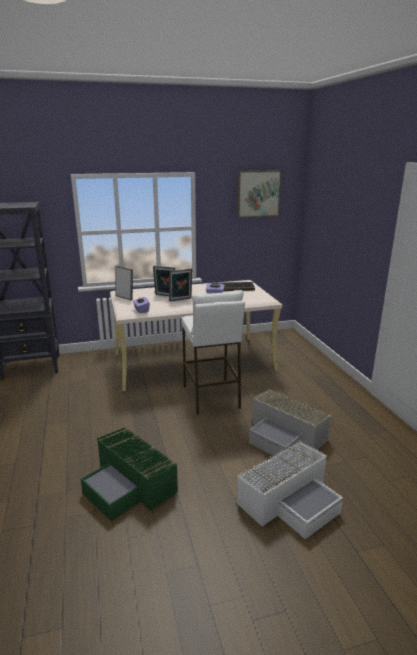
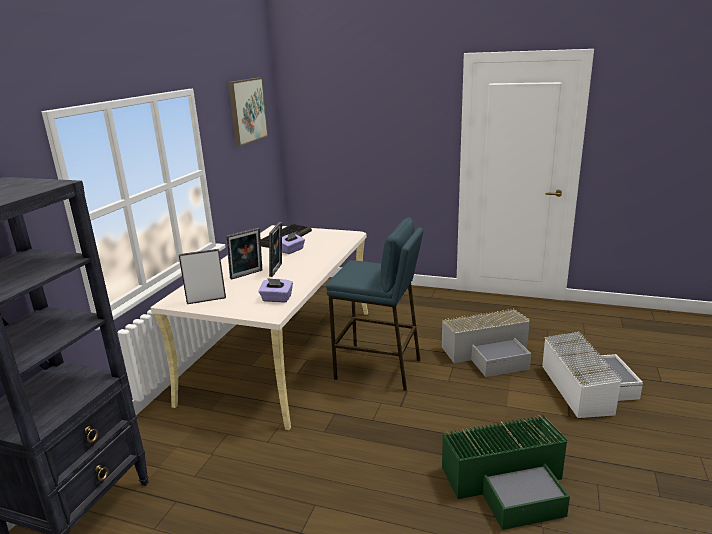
camera: 55 degrees left, 0 degrees up
white stool [181,290,245,415] -> blue stool [326,217,423,391]

